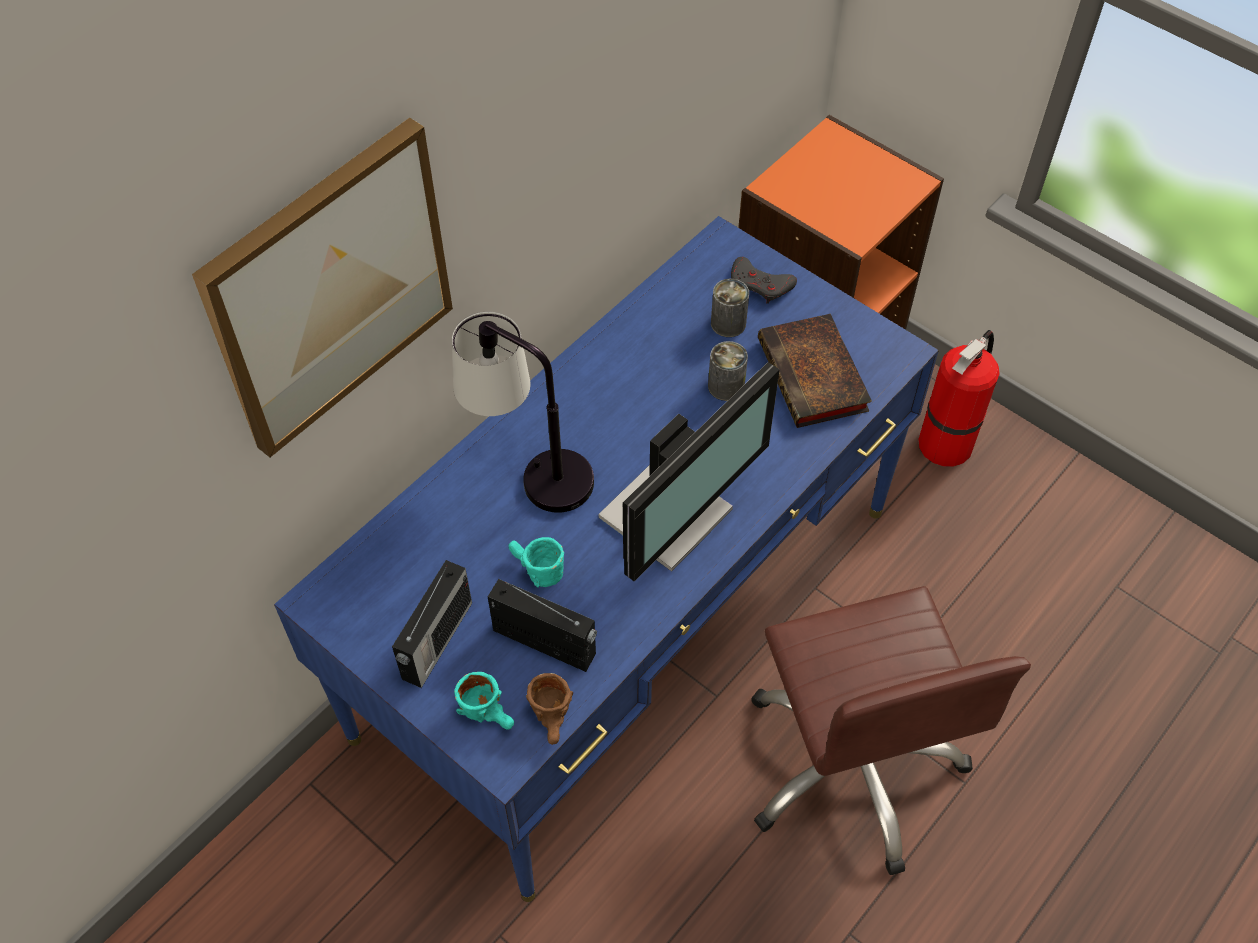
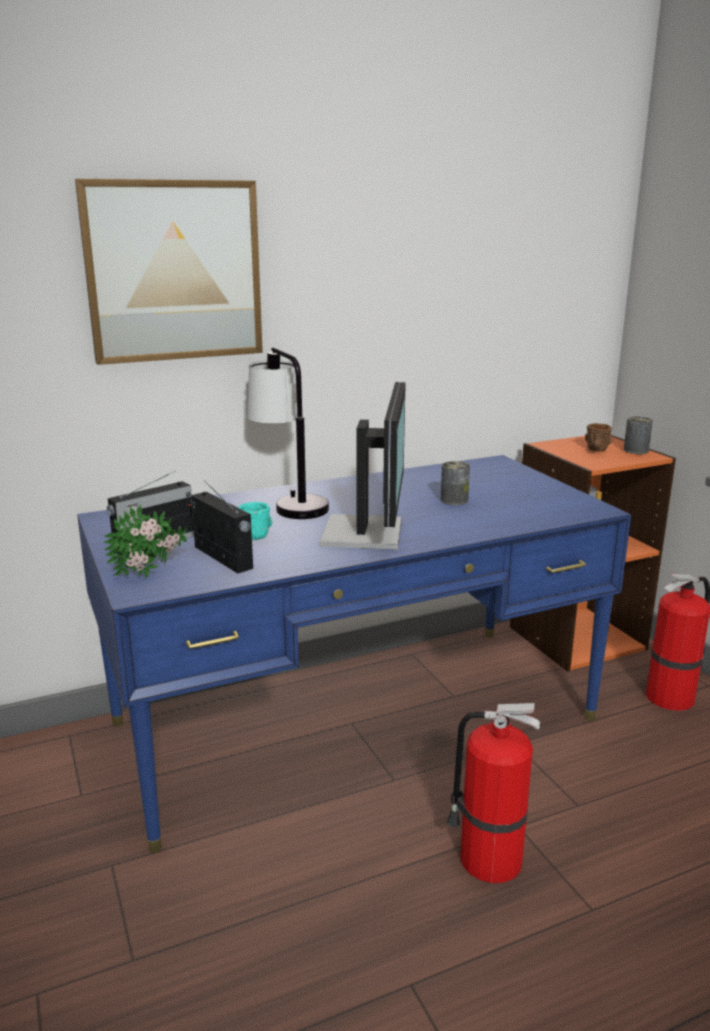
camera: 25 degrees right, 35 degrees down
turquoise mug [454,672,514,730] -> potted plant [104,505,187,578]
brown mug [526,673,573,745] -> brown mug moved to [585,423,612,452]
monitor [599,362,780,582] -> monitor turned 60 degrees counterclockwise [320,382,406,550]
can [711,279,749,337] -> can moved to [623,417,653,454]
grey game controller [731,257,797,304] -> none
brown office chair [751,586,1031,875] -> fire extinguisher [447,703,540,883]
book [758,314,872,428] -> none

